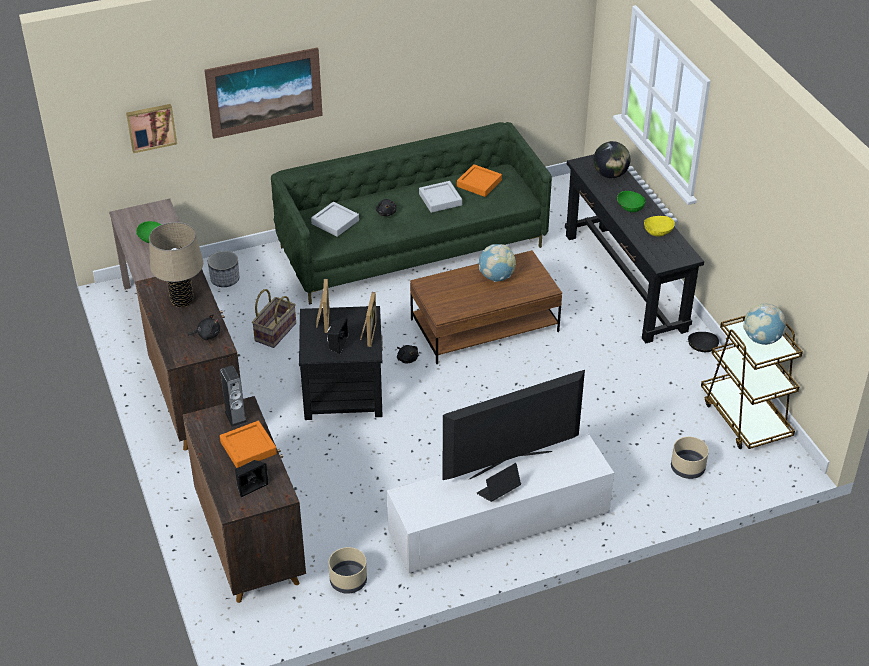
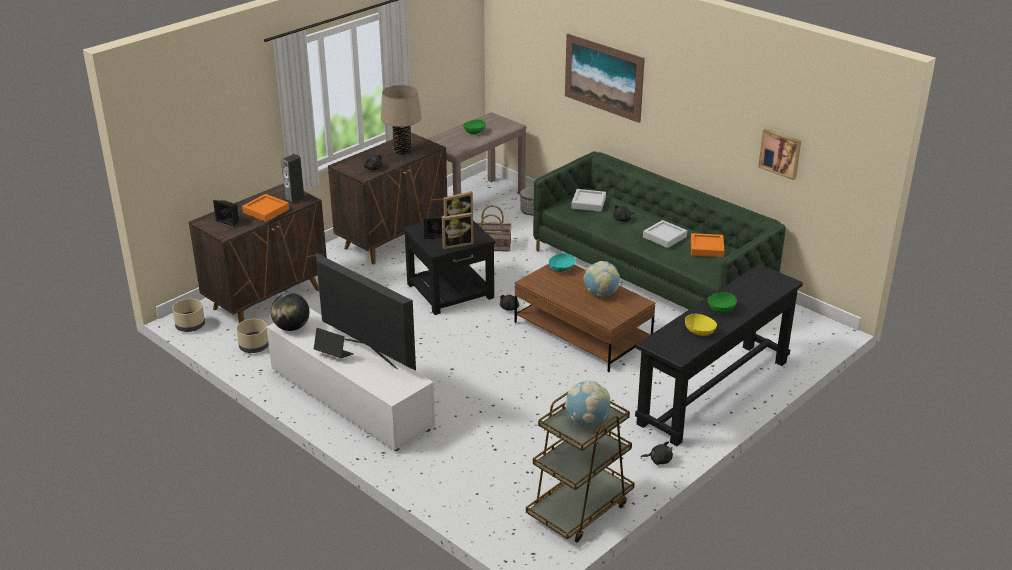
camera: 65 degrees right, 10 degrees down
picture [126,104,177,153] -> picture moved to [758,129,801,180]
globe [593,141,630,178] -> globe moved to [271,293,309,331]
beige planter [671,437,709,479] -> beige planter moved to [172,299,205,332]
black bowl [688,332,719,352] -> black plush toy [641,441,673,465]
none -> turquoise bowl [549,253,576,272]

